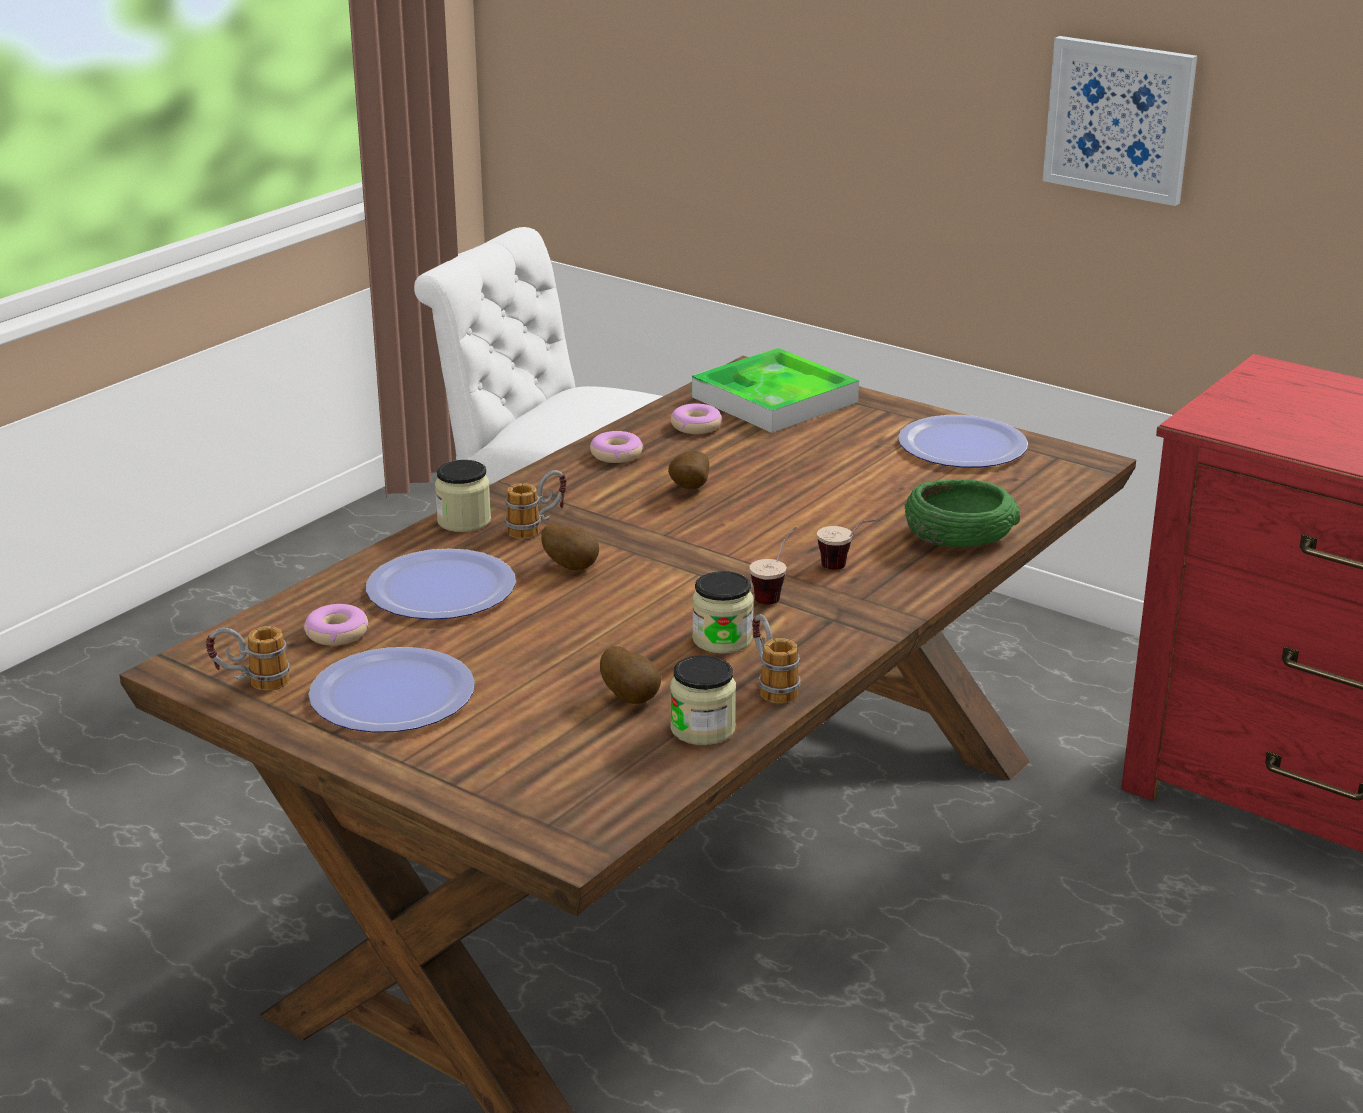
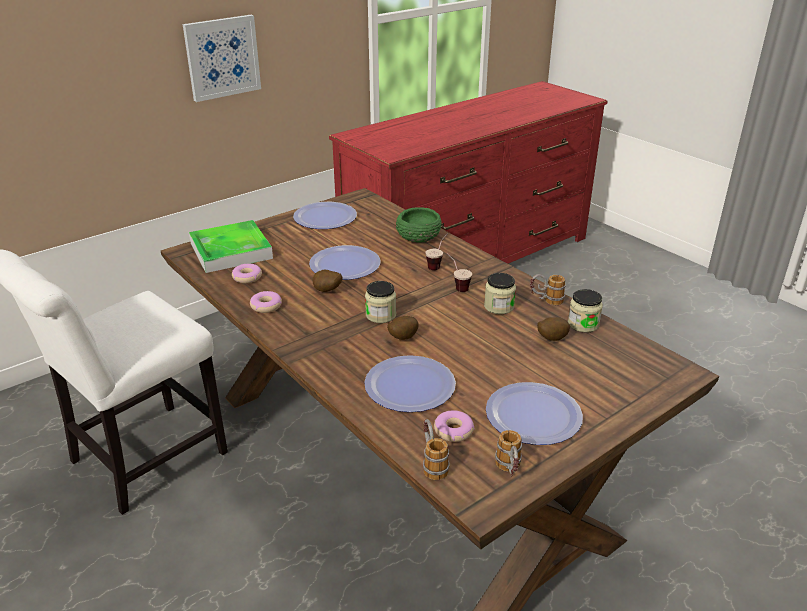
camera: 75 degrees left, 5 degrees up
jar [435,460,491,532] -> jar moved to [365,281,396,323]
mug [505,470,567,539] -> mug moved to [423,419,450,480]
none -> plate [309,245,380,280]

